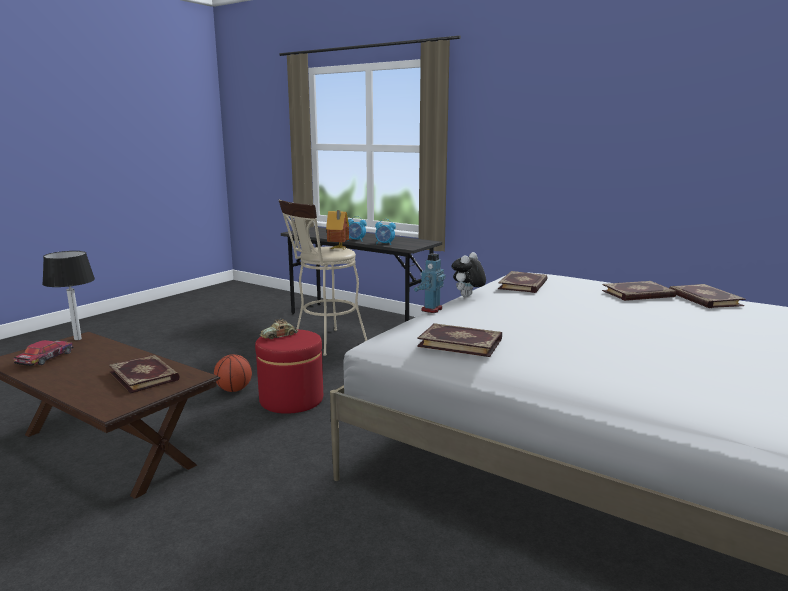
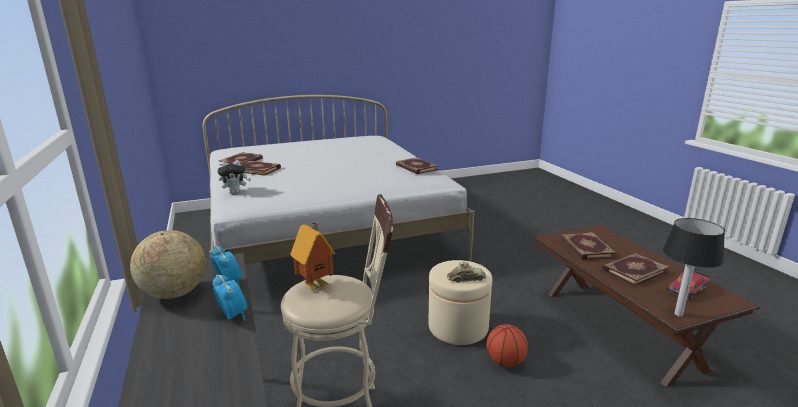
camera: 145 degrees left, 5 degrees up
red ottoman [255,329,323,414] -> beige ottoman [428,260,492,345]
toy robot [414,253,445,313] -> none
plush toy [452,252,486,297] -> plush toy moved to [218,160,251,194]
book [498,271,548,293] -> book moved to [602,253,669,287]
none -> globe [130,230,206,299]

